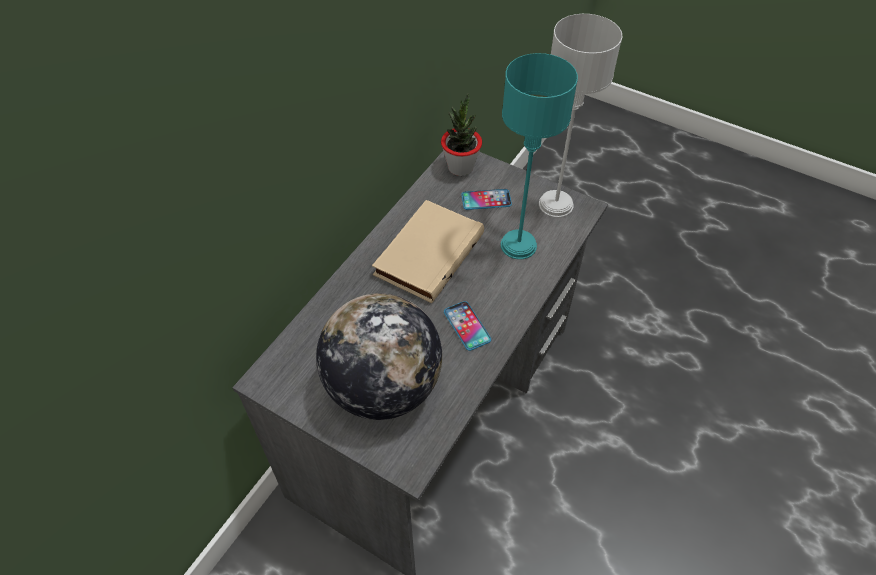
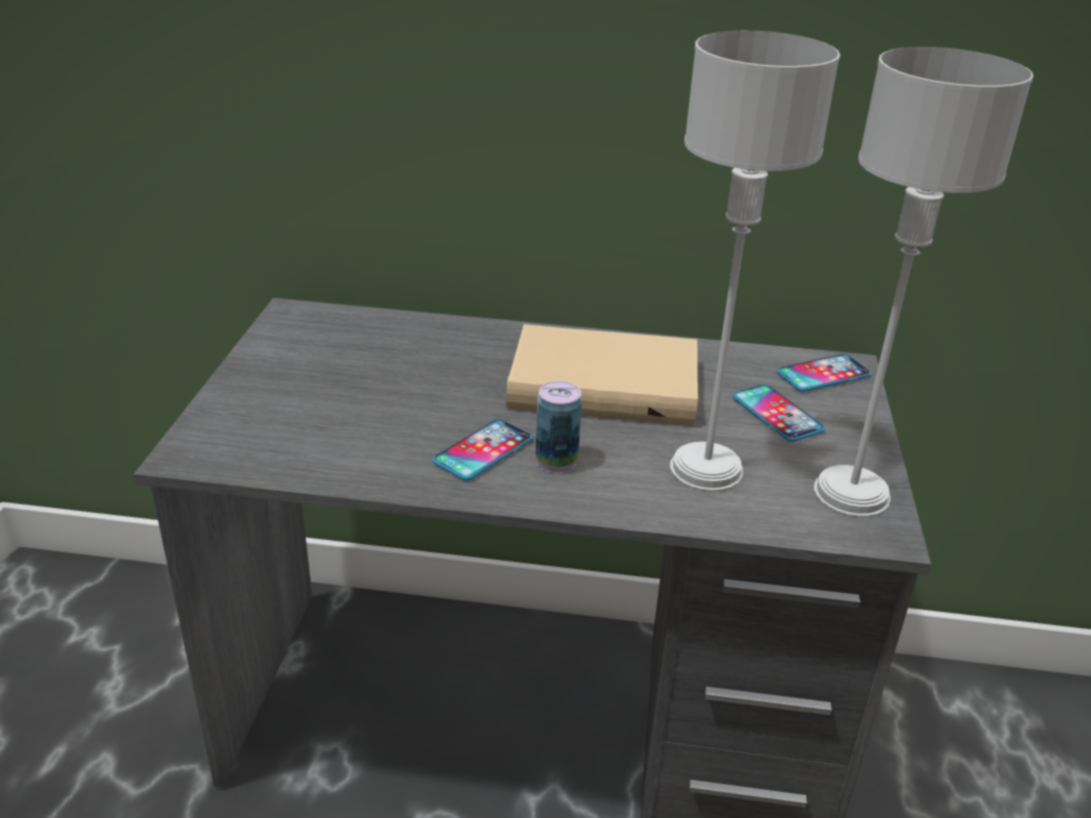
camera: 65 degrees right, 20 degrees down
globe [316,293,442,420] -> none
potted plant [441,93,482,176] -> phone [777,354,871,392]
turquoise table lamp [501,53,578,259] -> grey table lamp [670,31,840,492]
none -> can [535,381,582,473]

